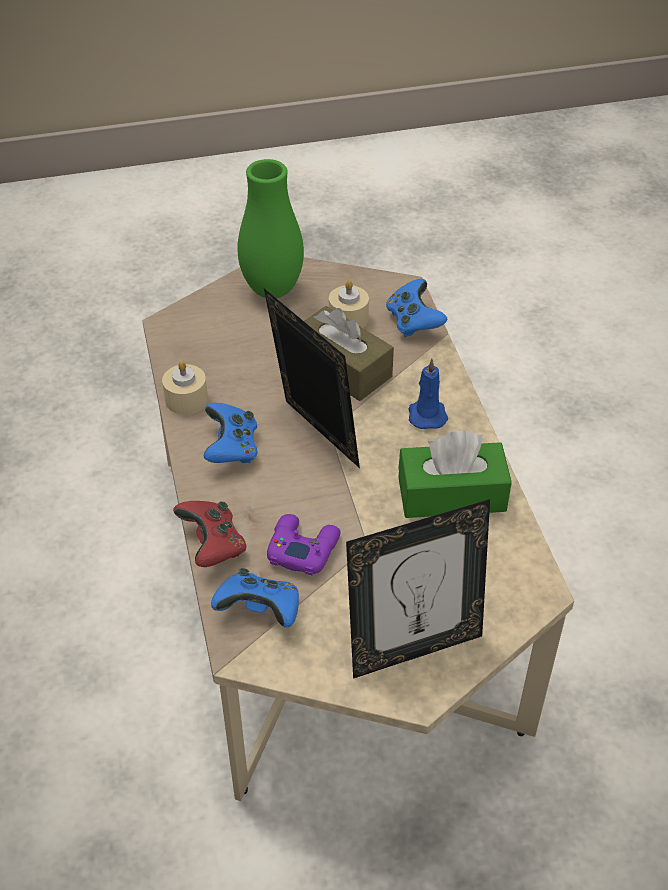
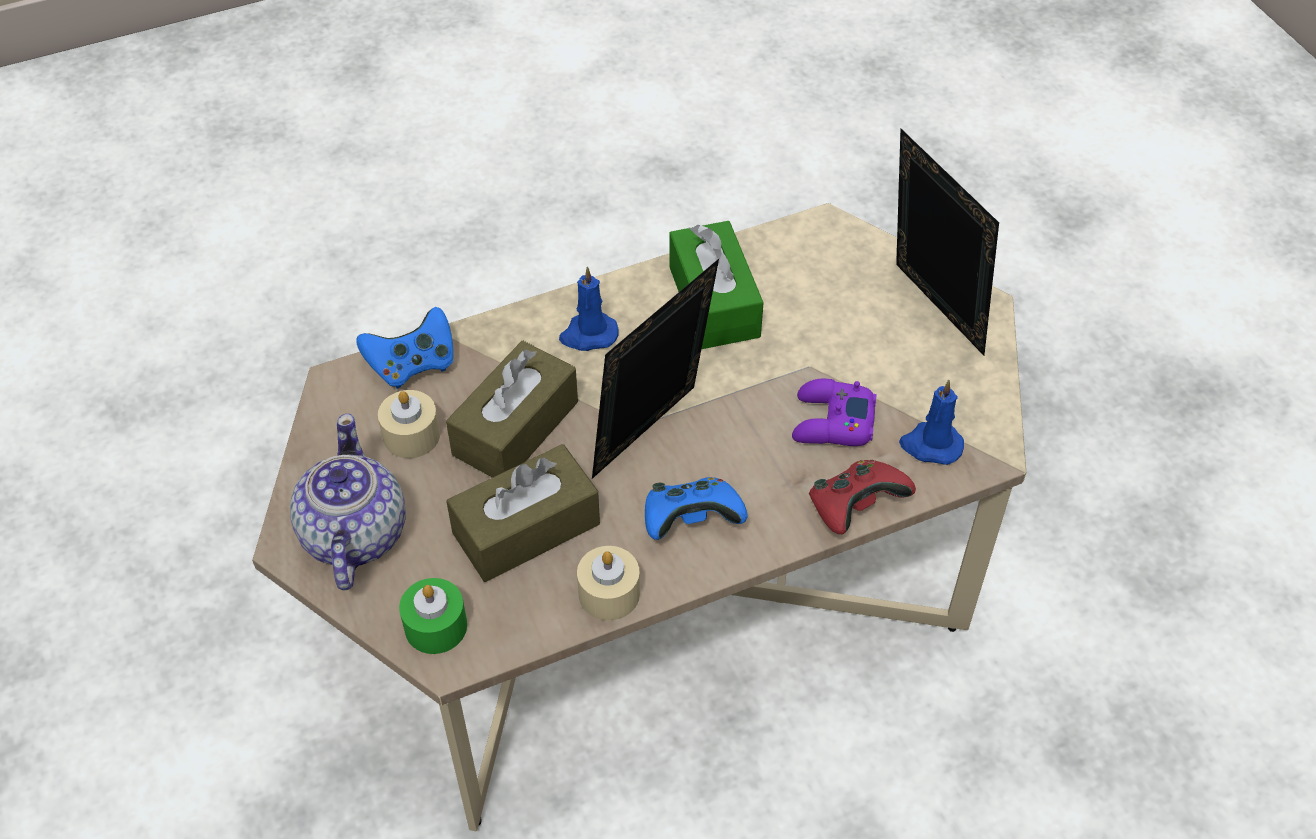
camera: 100 degrees left, 5 degrees up
blue game controller [211,568,299,627] -> blue candle [899,380,964,465]
green vase [237,159,304,298] -> teapot [290,413,406,591]
none -> green candle [399,578,467,654]
none -> brown tissue box [446,444,600,582]

